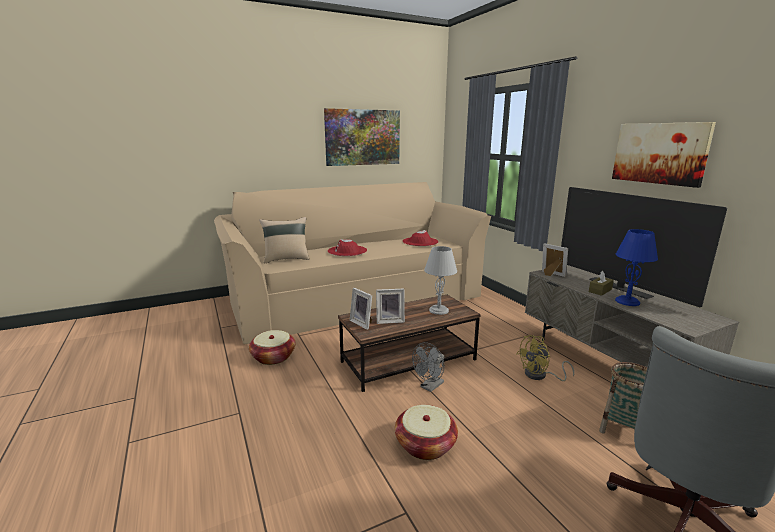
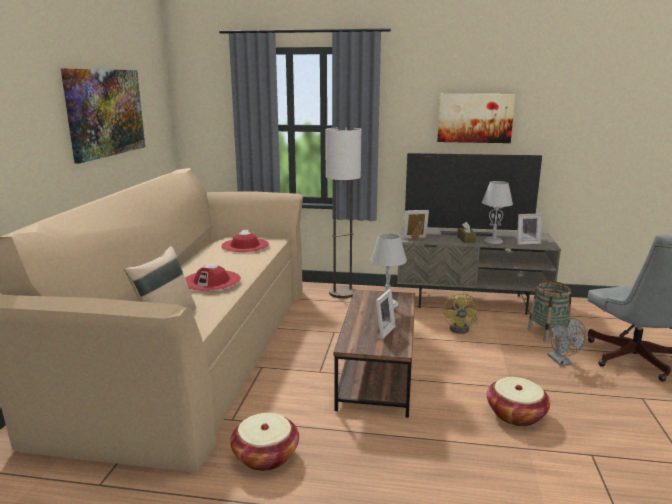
camera: 55 degrees left, 0 degrees up
picture frame [350,288,372,330] -> picture frame moved to [517,213,542,245]
grey fan [412,342,444,392] -> grey fan moved to [548,318,586,366]
blue table lamp [615,229,658,306] -> grey table lamp [482,181,513,244]
none -> floor lamp [325,127,361,298]

